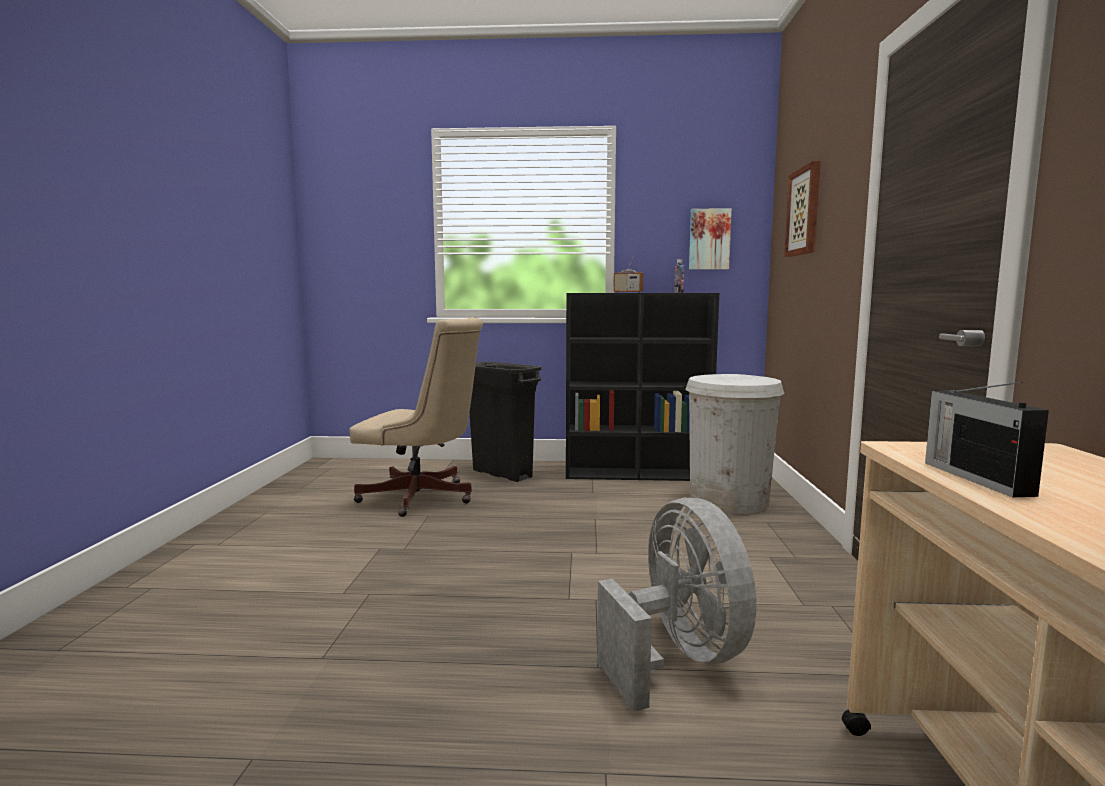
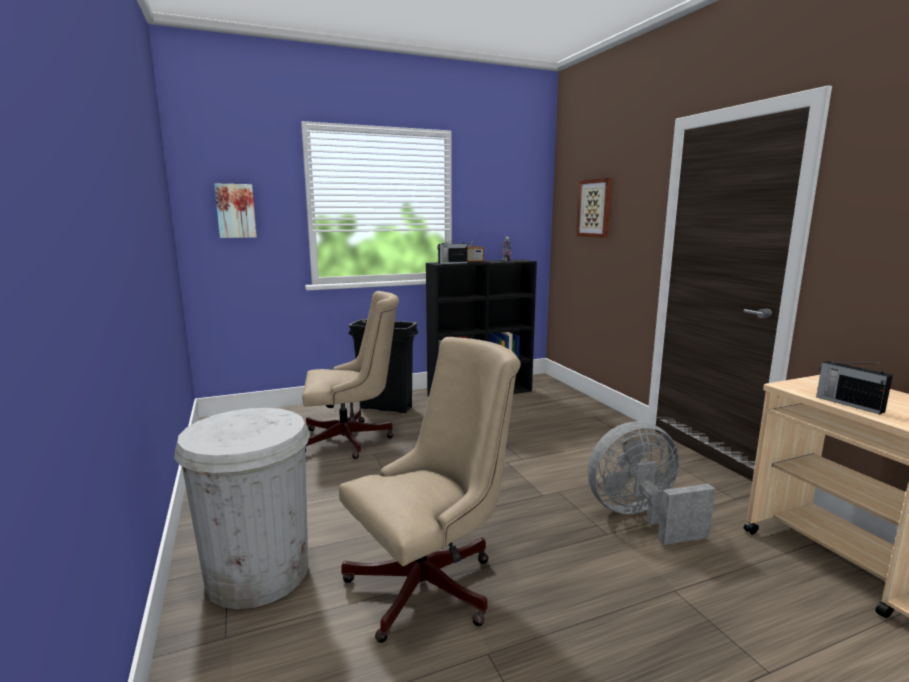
camera: 25 degrees left, 5 degrees up
grey fan [597,498,756,712] -> grey fan turned 60 degrees counterclockwise [587,421,716,545]
white trash can [685,374,784,514] -> white trash can moved to [174,408,310,609]
picture [689,208,732,270] -> picture moved to [214,183,257,238]
none -> beige office chair [339,337,521,643]
none -> radio [437,239,468,264]

